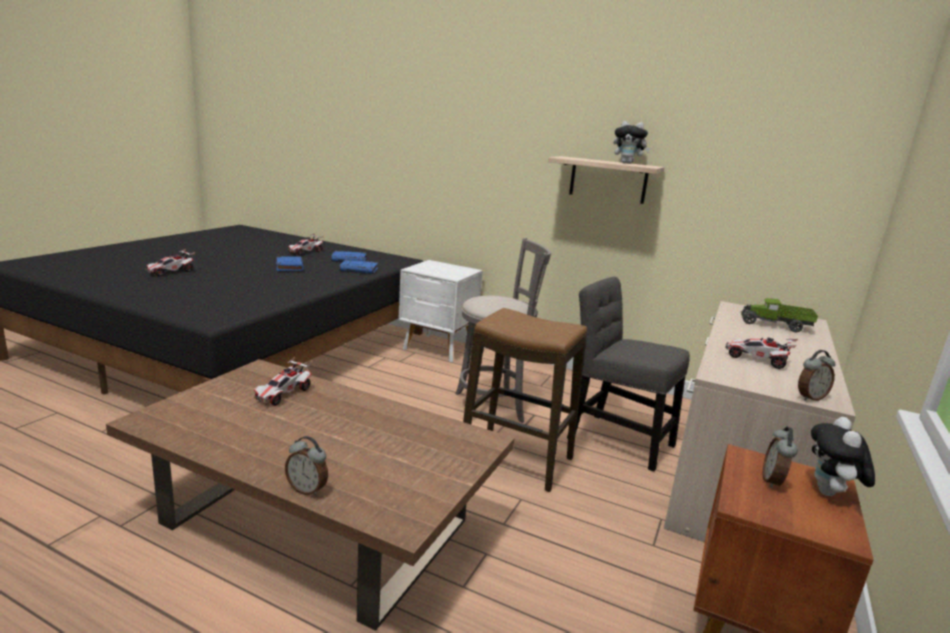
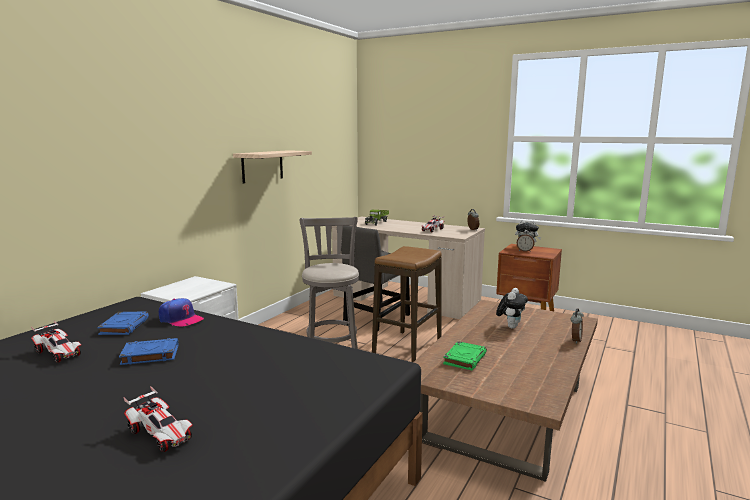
camera: 85 degrees left, 5 degrees down
toy car [254,357,312,406] -> green book [443,341,487,370]
blue book [339,260,378,274] -> cap [159,298,204,326]
plush toy [613,121,650,164] -> plush toy moved to [496,288,528,329]

